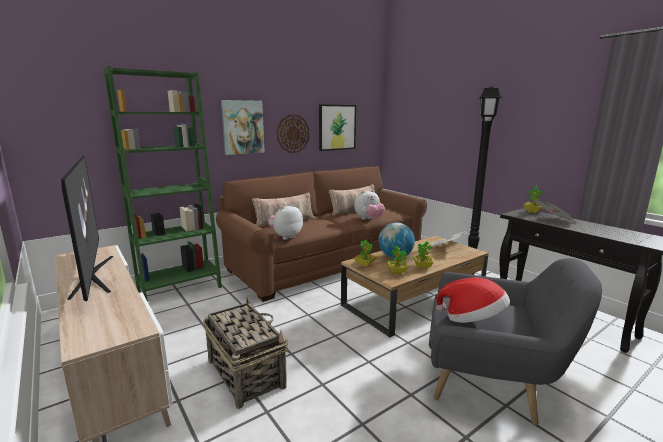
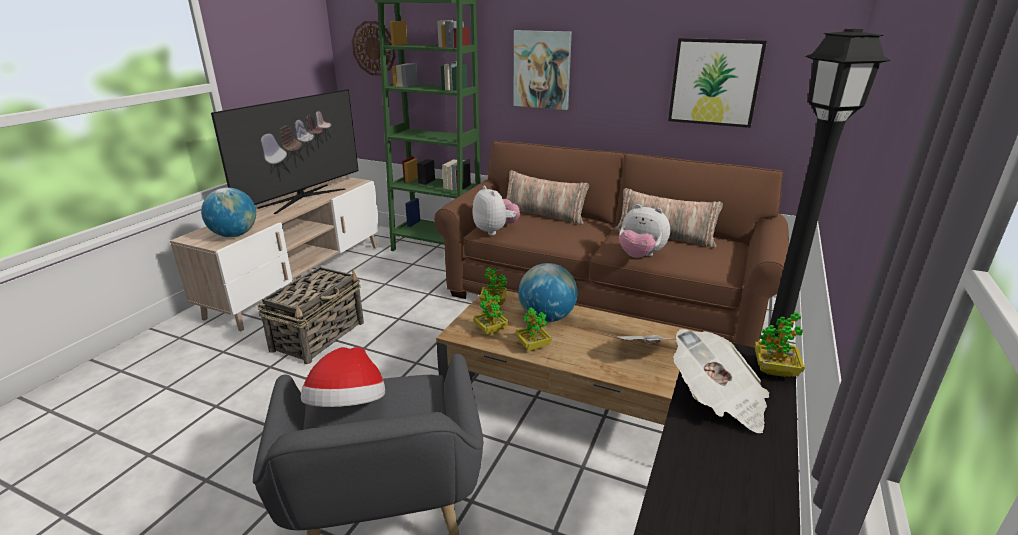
camera: 60 degrees right, 10 degrees up
plush toy [268,204,303,240] -> plush toy turned 45 degrees clockwise [472,185,520,235]
wall clock [277,115,309,153] -> wall clock moved to [352,21,395,76]
none -> globe [201,188,256,237]

